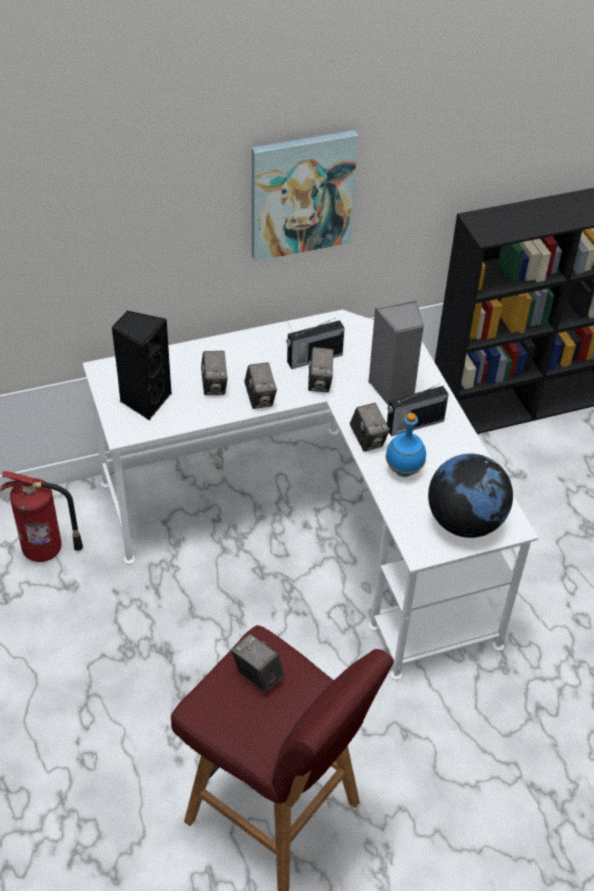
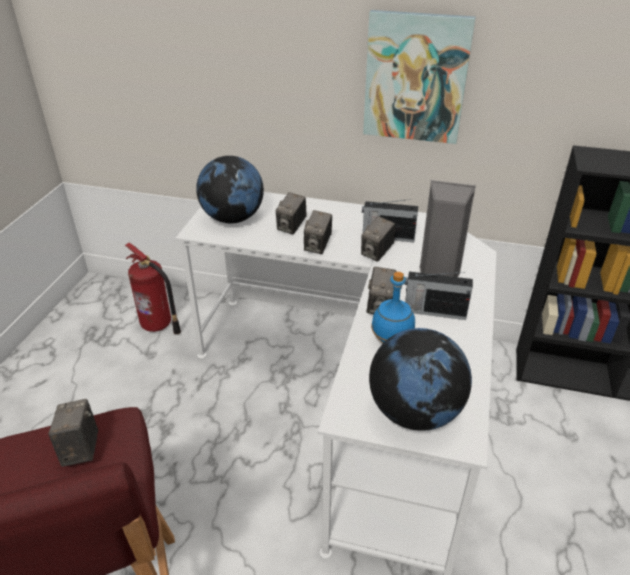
camera: 35 degrees right, 10 degrees down
black speaker [111,310,172,420] -> globe [196,156,264,223]

